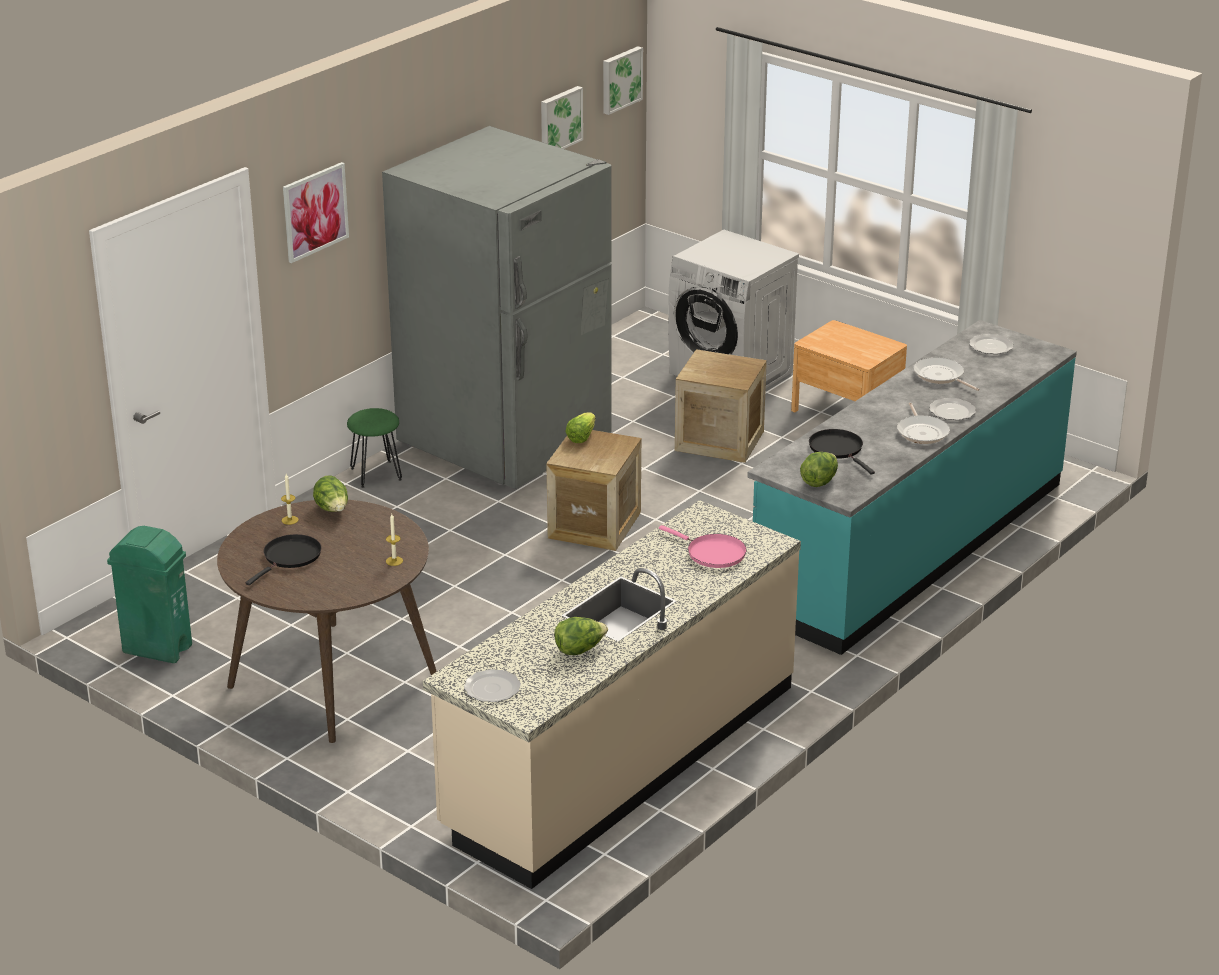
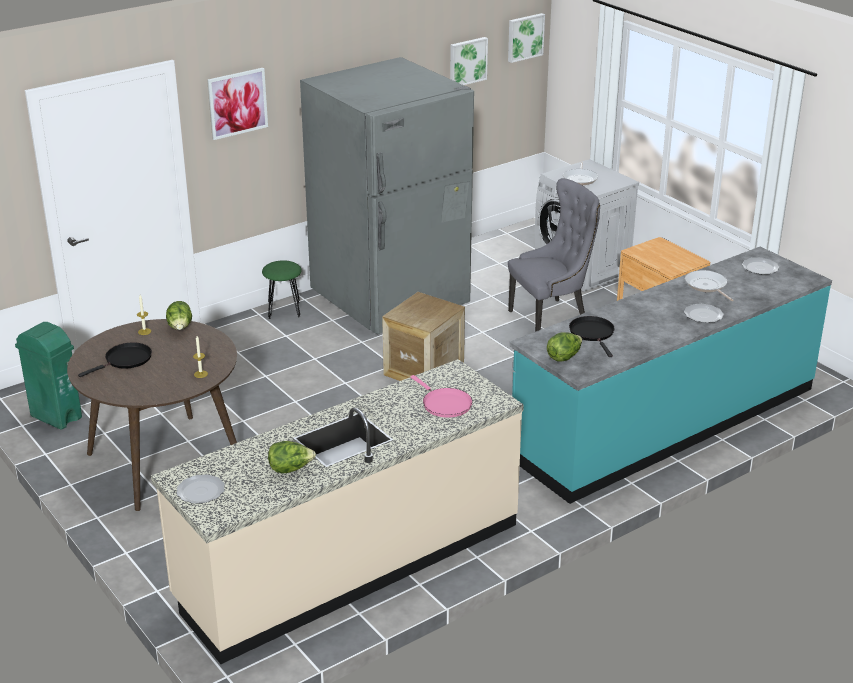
camera: 15 degrees right, 0 degrees up
lettuce [565,412,596,443] -> none
crate [675,349,767,463] -> grey chair [508,178,600,332]
frying pan [897,403,950,444] -> frying pan moved to [563,162,598,185]

